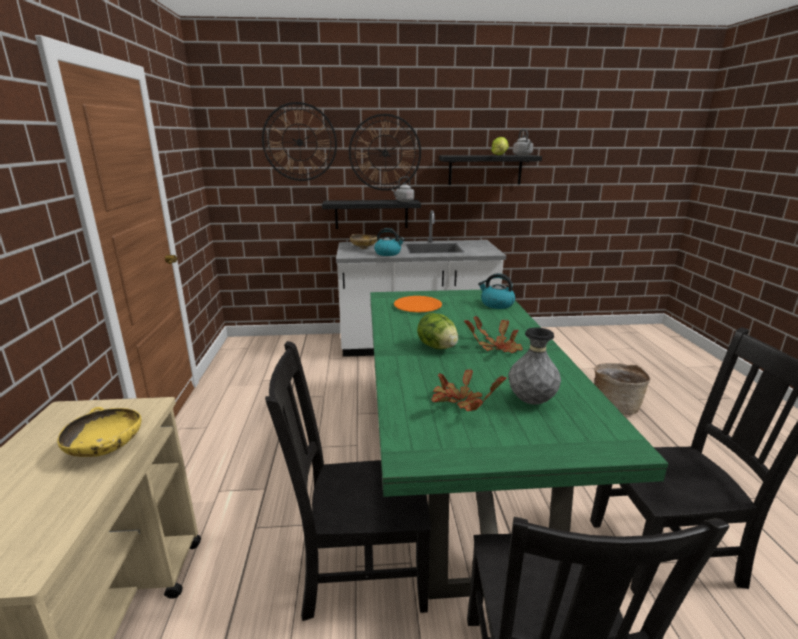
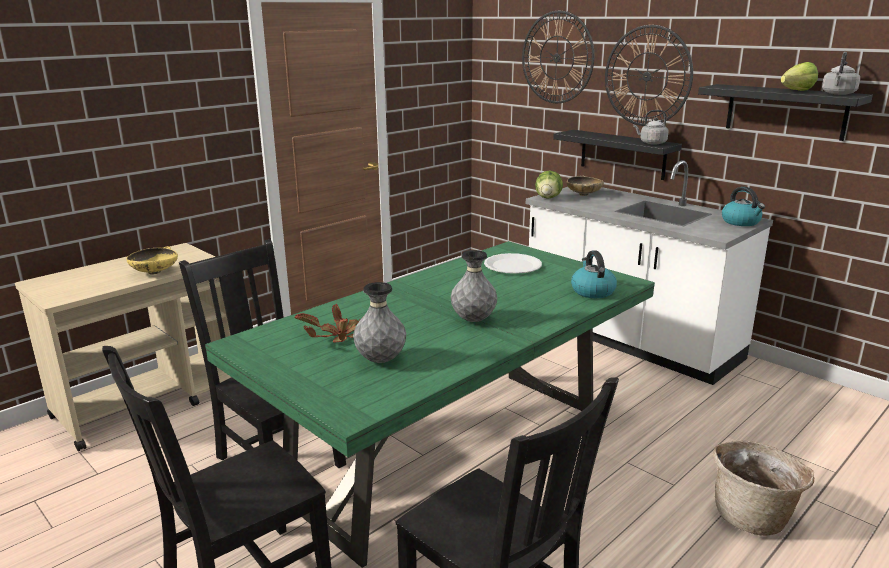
camera: 50 degrees right, 0 degrees up
kettle [374,228,405,256] -> kettle moved to [722,187,765,226]
orange plate [394,296,442,312] -> white plate [484,253,542,274]
lettuce [417,313,458,349] -> lettuce moved to [535,171,563,199]
potted plant [464,316,523,353] -> grey vase [451,250,497,322]

